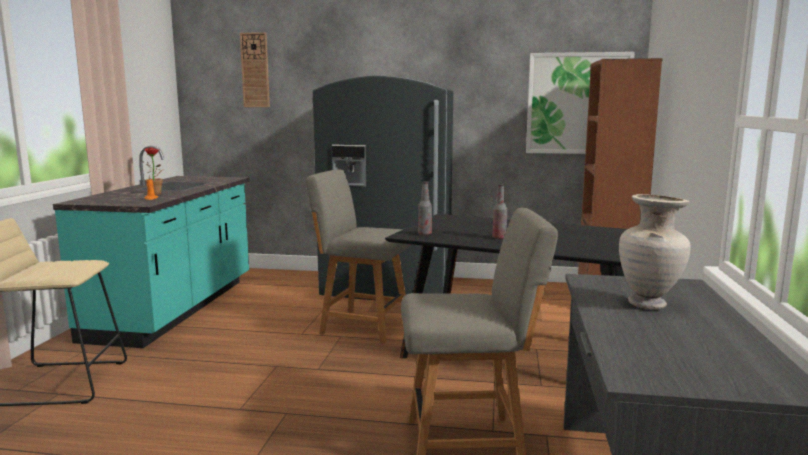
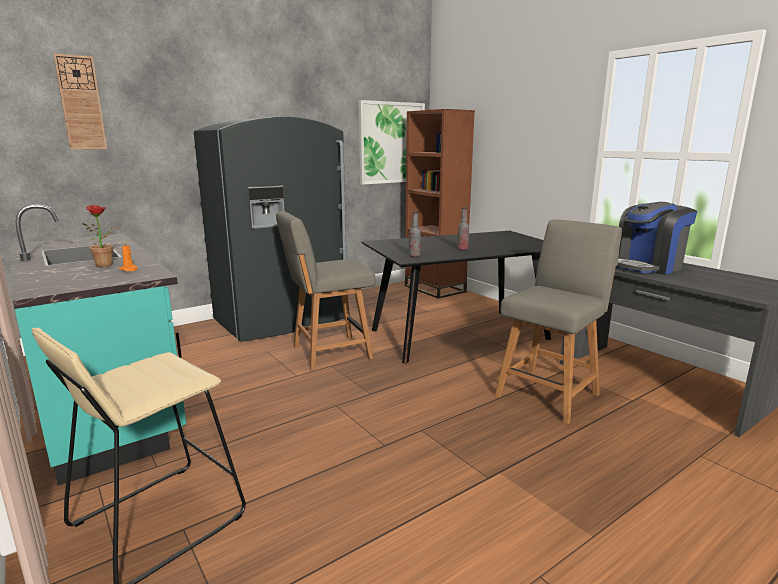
camera: 45 degrees left, 5 degrees up
beige vase [619,194,691,309] -> coffee machine [616,202,697,275]

